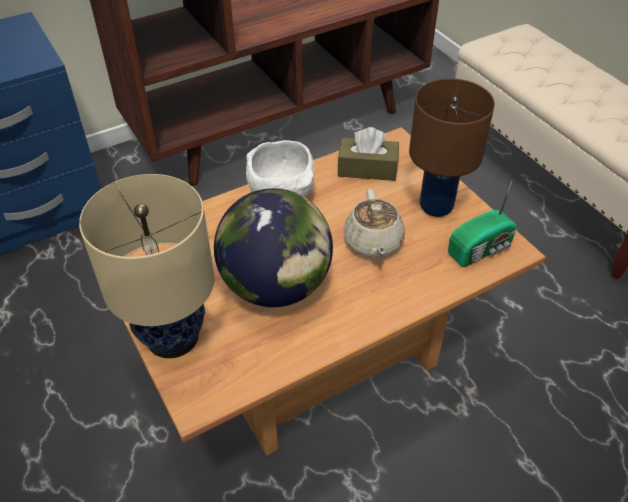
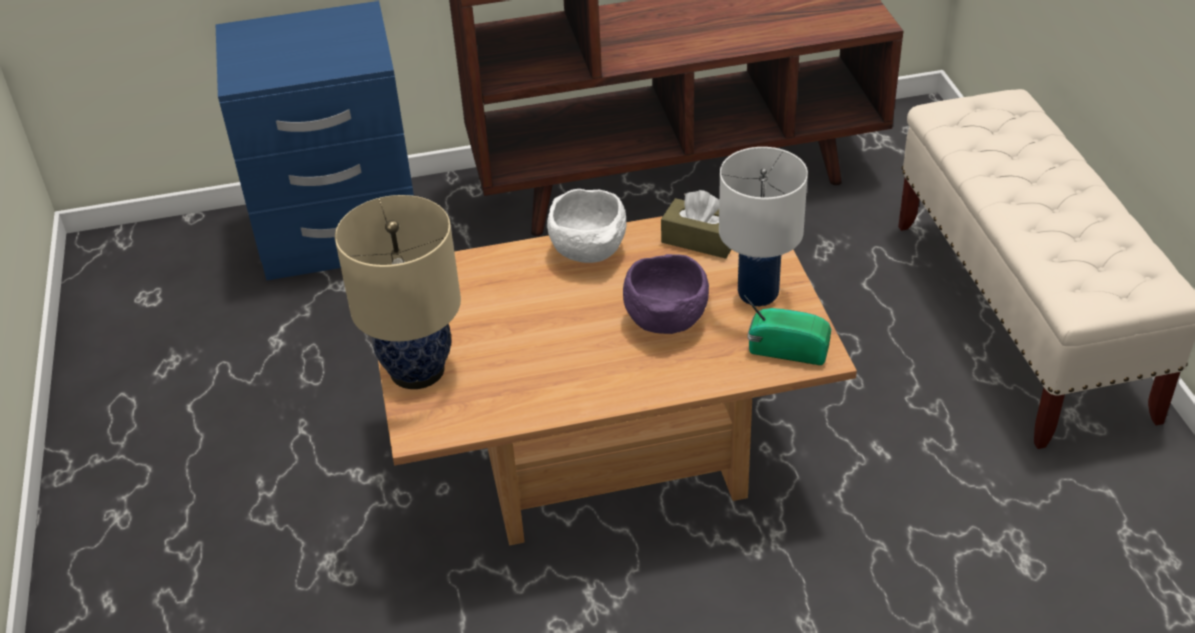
camera: 20 degrees right, 5 degrees down
globe [214,188,333,307] -> none
beige teapot [343,189,405,259] -> purple bowl [623,254,709,334]
brown table lamp [409,78,495,217] -> white table lamp [719,147,808,306]
radio [448,179,517,267] -> radio turned 150 degrees counterclockwise [744,295,831,365]

